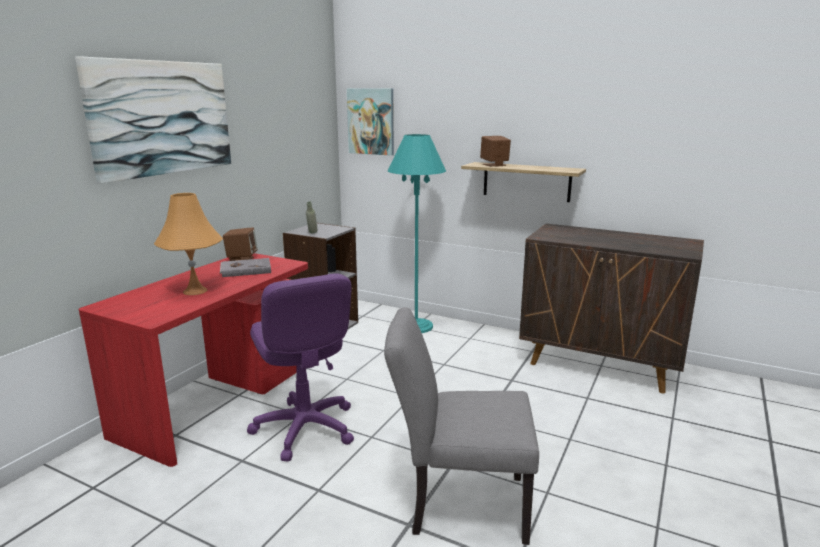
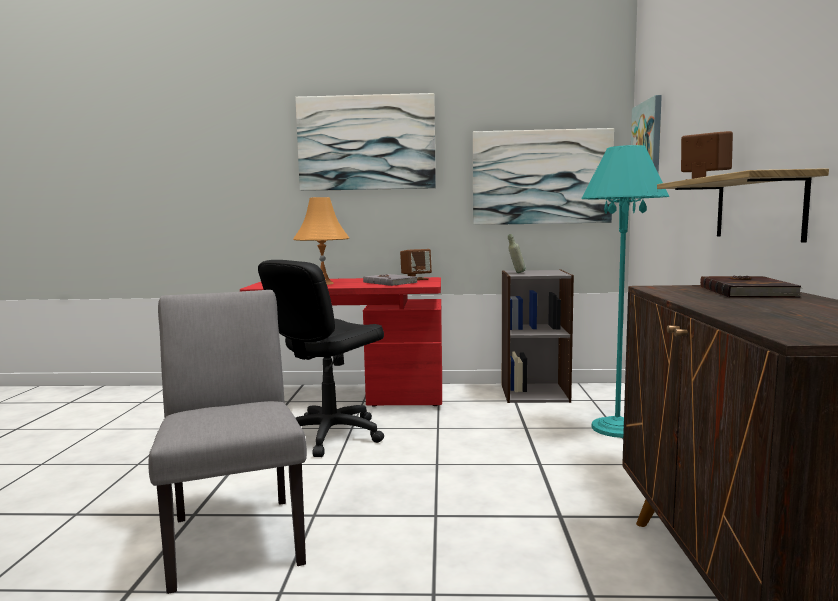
camera: 65 degrees right, 10 degrees down
purple office chair [247,273,354,461] -> black office chair [258,260,384,457]
none -> picture [473,128,614,225]
none -> brown book [700,276,801,298]

